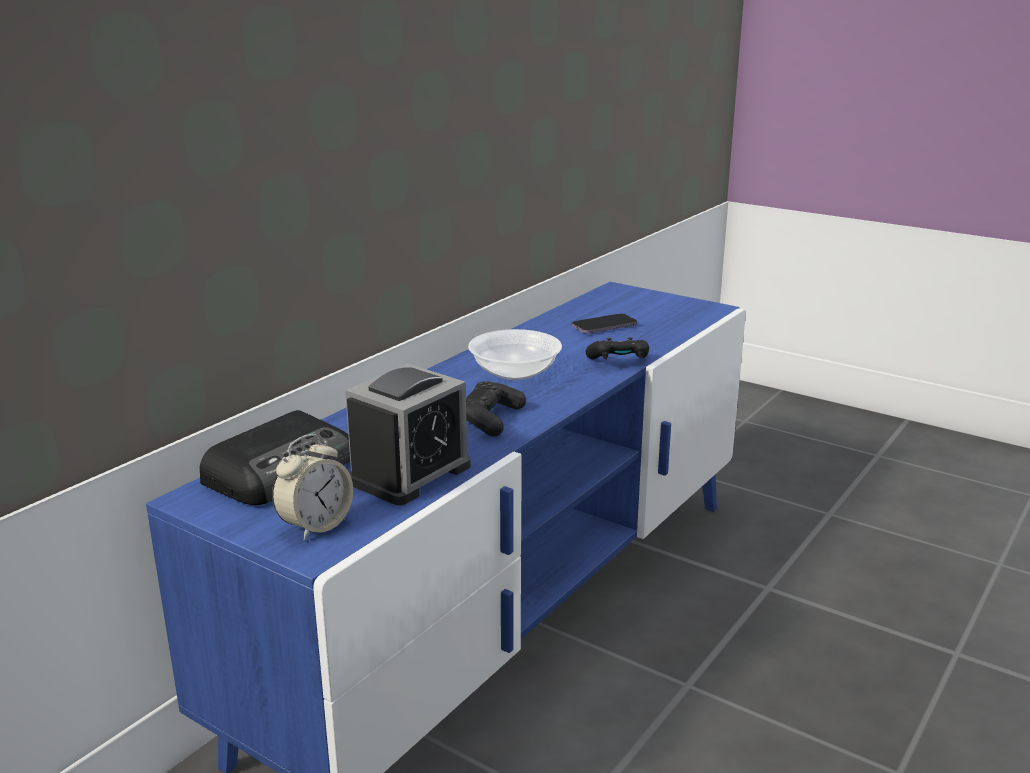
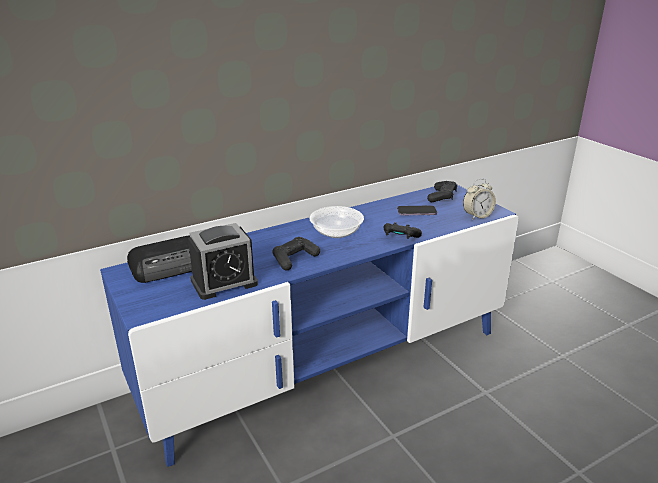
camera: 25 degrees right, 5 degrees up
alarm clock [272,434,353,541] -> alarm clock moved to [463,179,496,220]
none -> black game controller [427,181,457,202]

